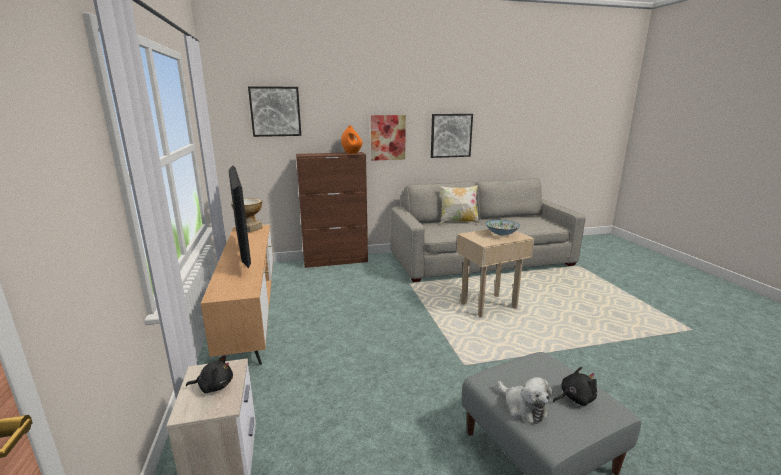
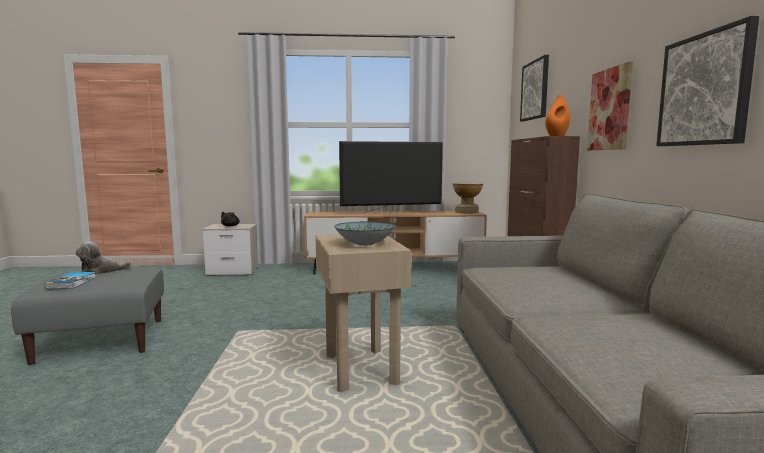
camera: 100 degrees right, 10 degrees down
pillow [440,185,480,224] -> none
black plush toy [553,367,597,406] -> book [45,272,96,289]

